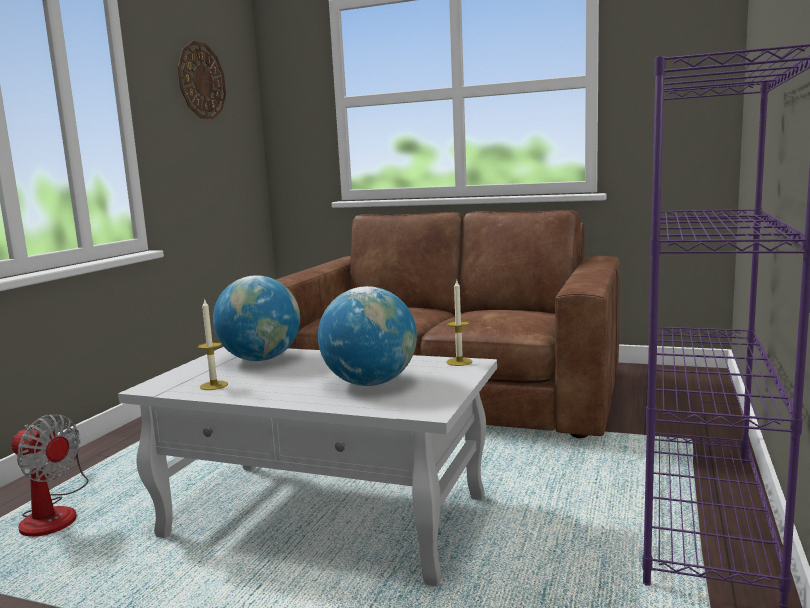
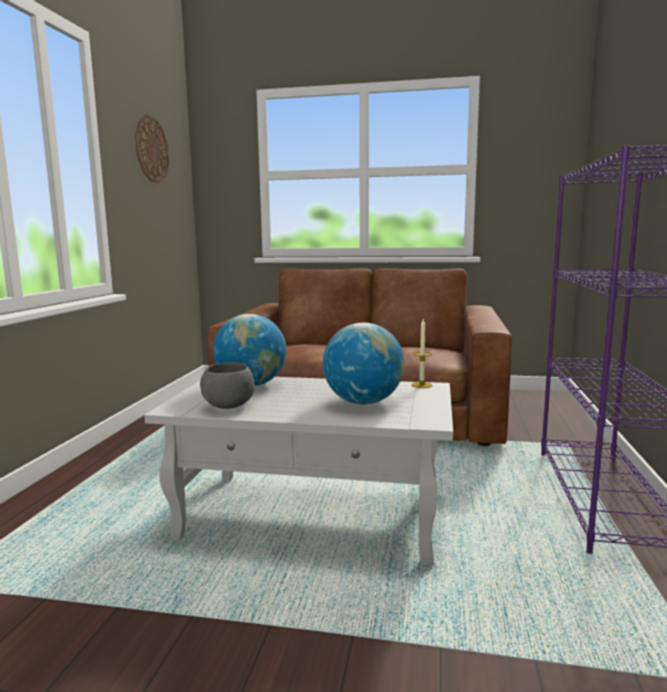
camera: 10 degrees left, 0 degrees up
fan [11,414,89,537] -> none
candle [197,298,228,390] -> grey bowl [200,363,255,409]

